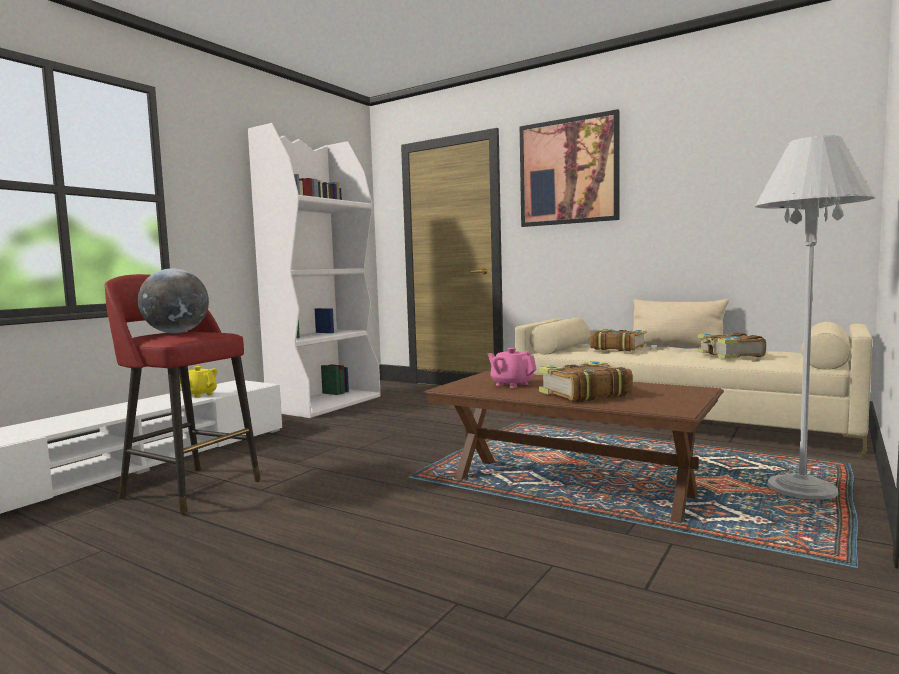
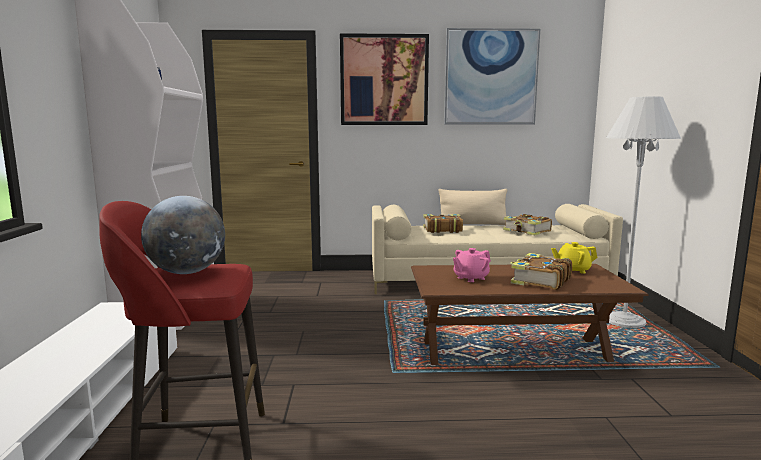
camera: 35 degrees left, 5 degrees up
yellow teapot [179,366,217,398] -> yellow teapot moved to [551,242,597,274]
pink teapot [487,348,537,388] -> pink teapot turned 45 degrees counterclockwise [453,248,491,282]
none -> picture [444,28,540,124]

